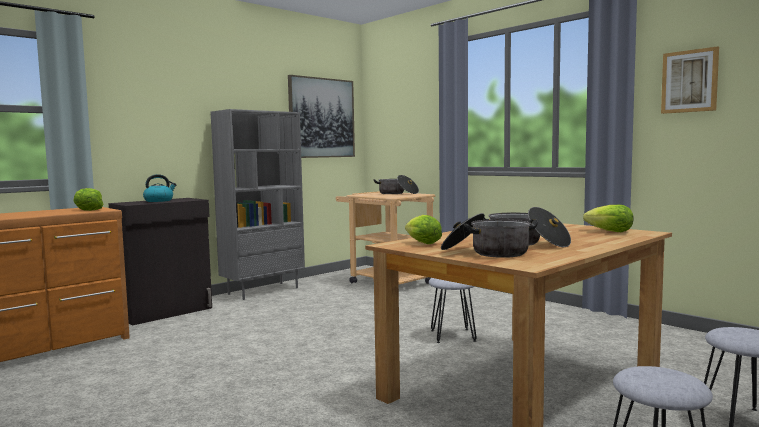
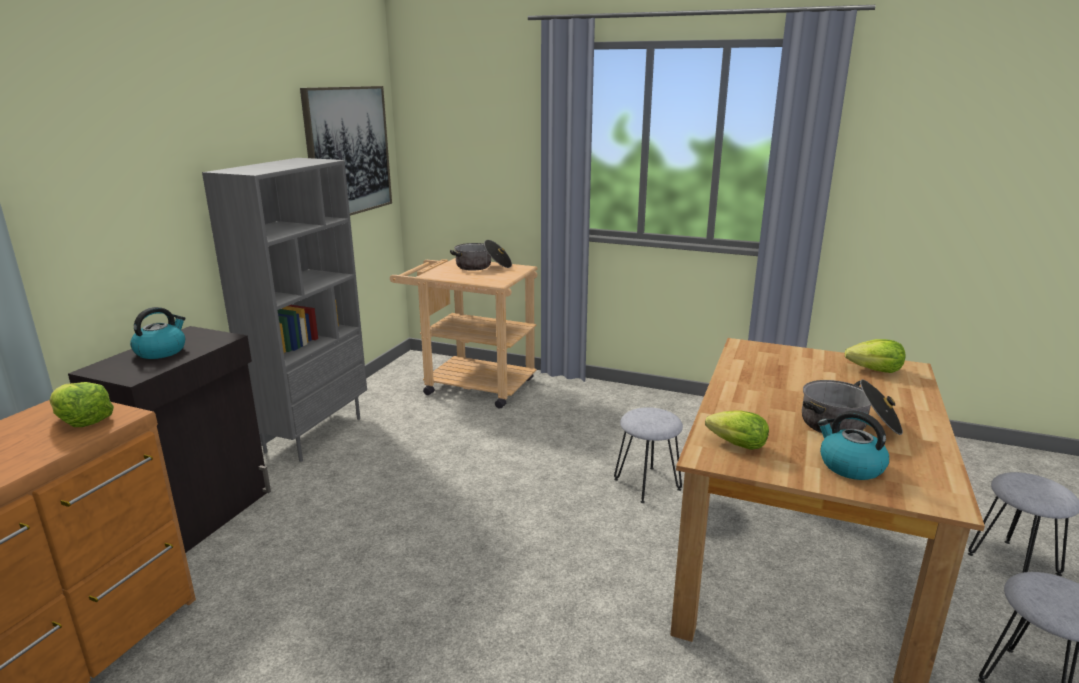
camera: 25 degrees left, 15 degrees up
cooking pot [441,213,538,258] -> kettle [817,411,889,480]
picture [661,46,719,114] -> none

